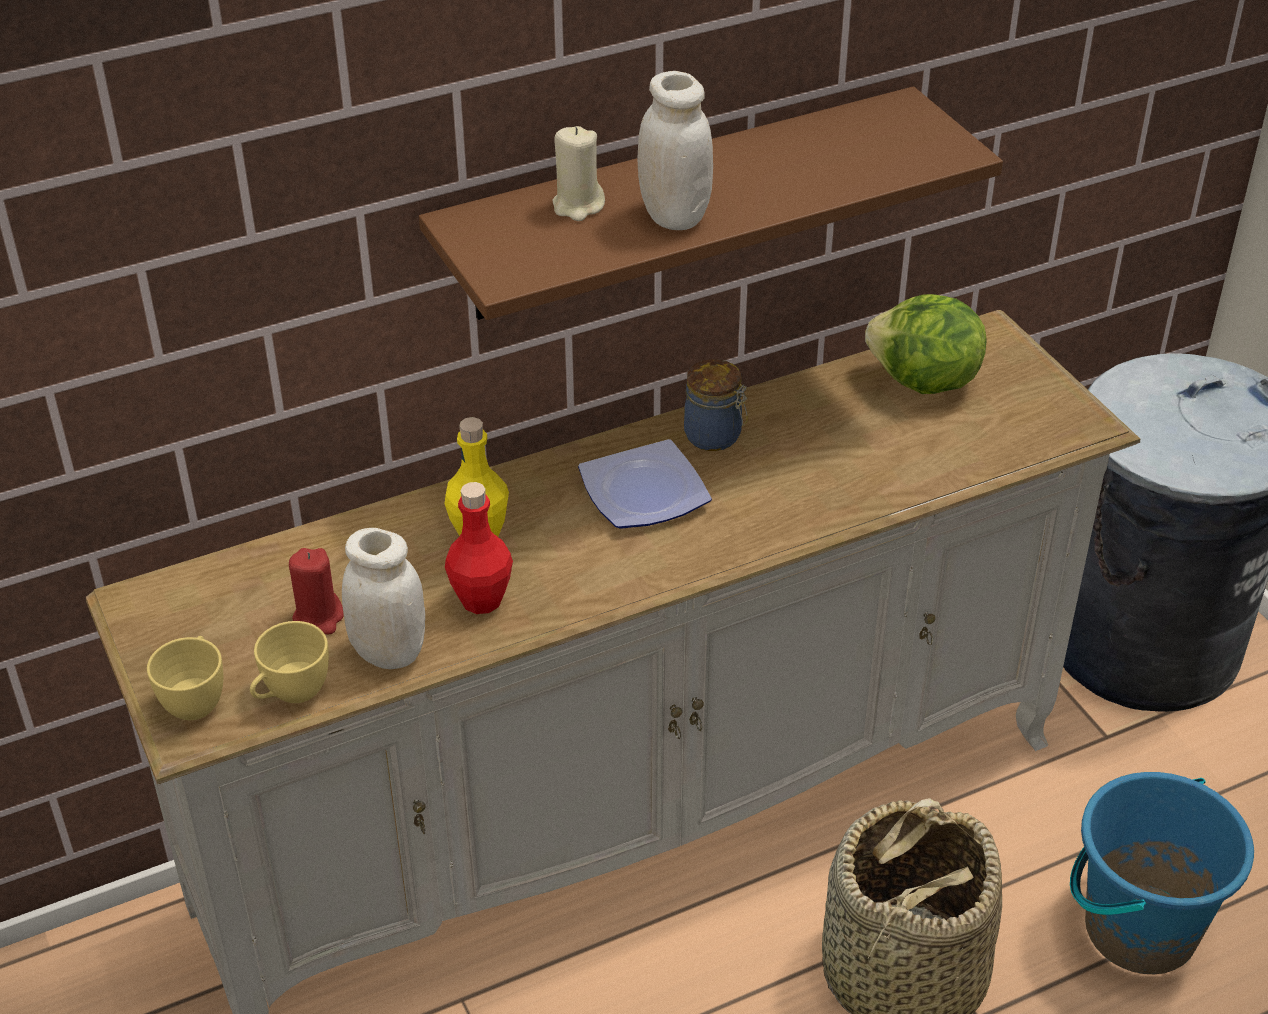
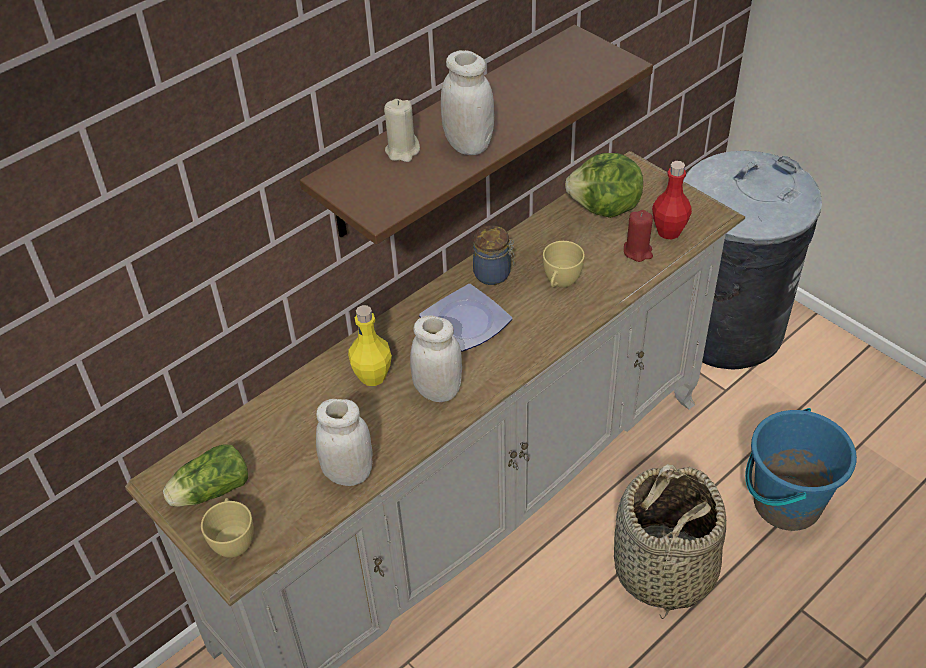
camera: 15 degrees left, 5 degrees up
yellow cup [250,621,329,703] -> yellow cup moved to [543,241,585,288]
red candle [289,548,344,634] -> red candle moved to [624,210,653,262]
red bottle [445,482,513,614] -> red bottle moved to [652,161,692,240]
none -> lettuce [163,445,248,507]
none -> white jar [410,315,462,402]

